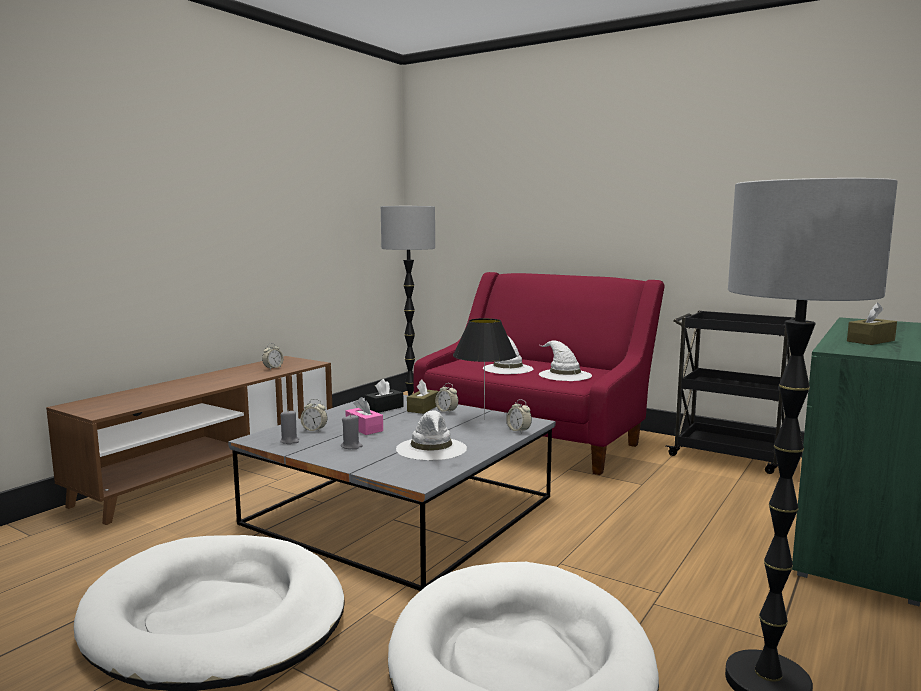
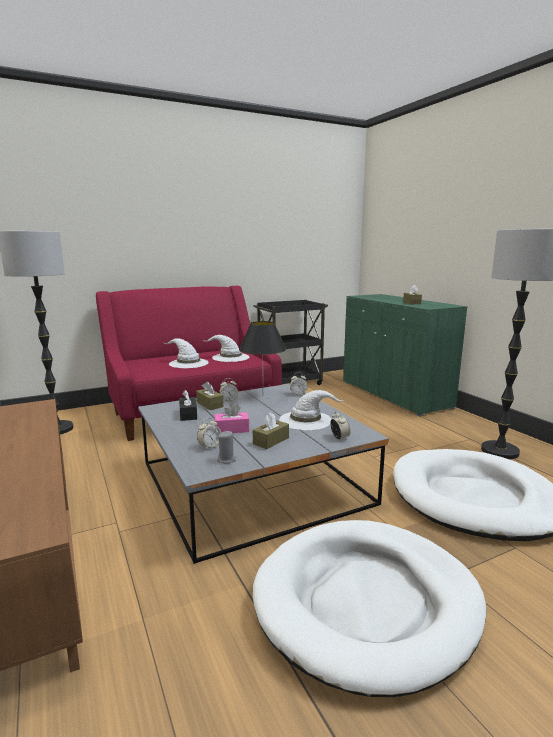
camera: 60 degrees left, 5 degrees up
alarm clock [262,343,284,369] -> alarm clock moved to [330,411,350,439]
grey candle [341,414,363,449] -> brown tissue box [253,412,289,449]

